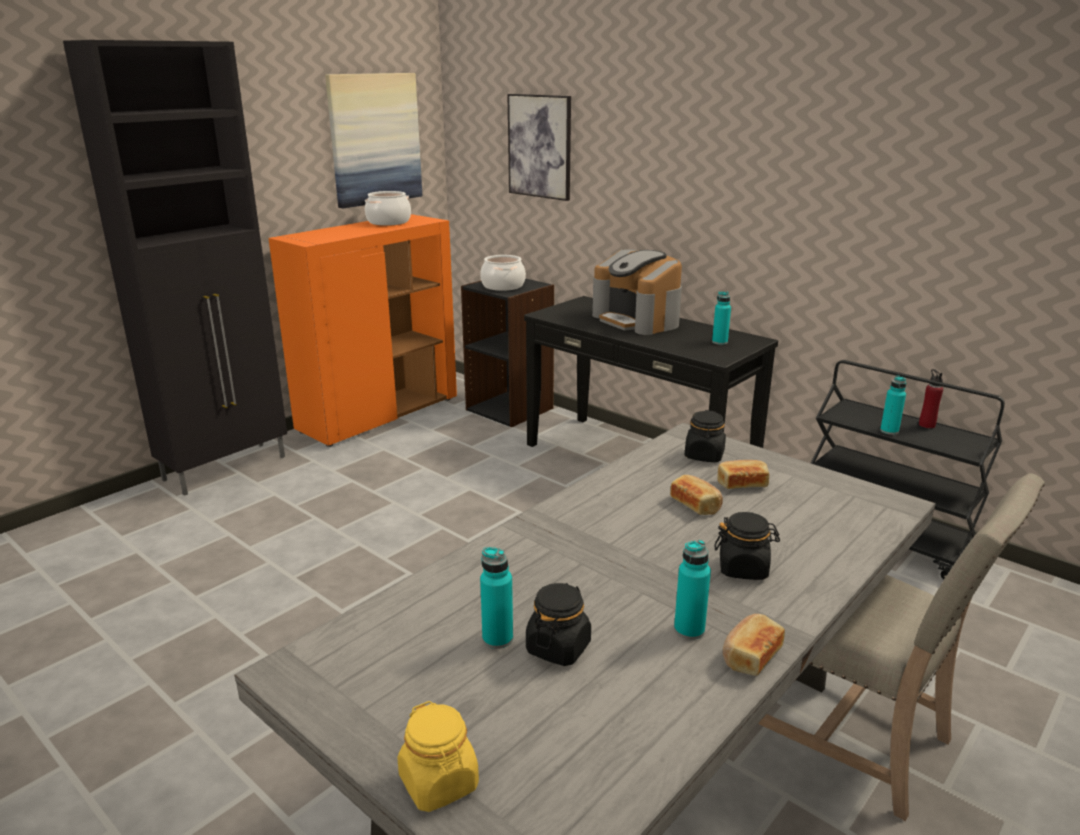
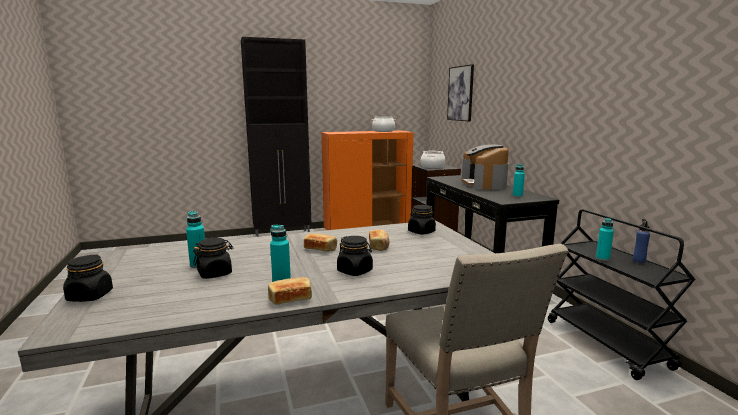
camera: 30 degrees right, 10 degrees down
picture [325,73,422,208] -> none
yellow jar [398,701,479,812] -> black jar [63,255,113,302]
bread [718,460,769,489] -> bread moved to [304,233,337,252]
red bottle [919,369,943,428] -> blue bottle [633,219,650,263]

